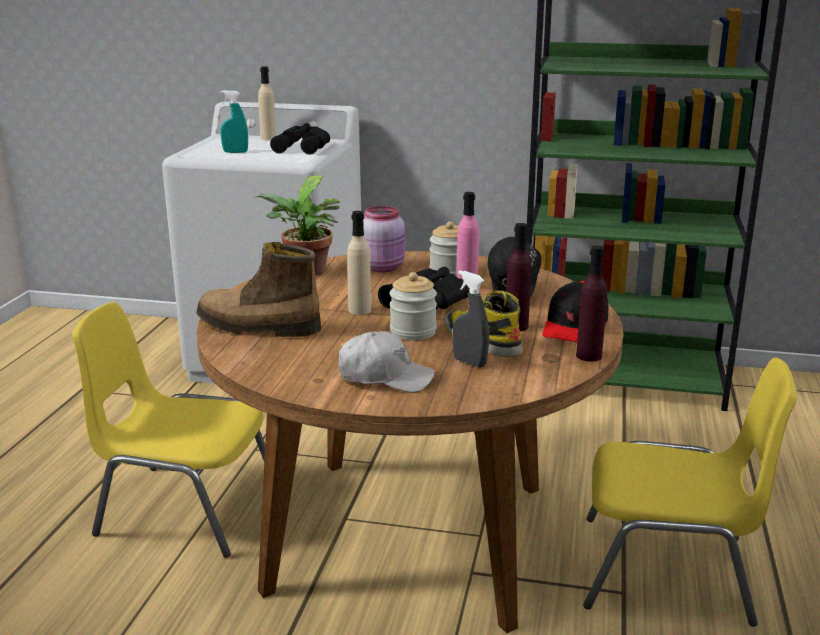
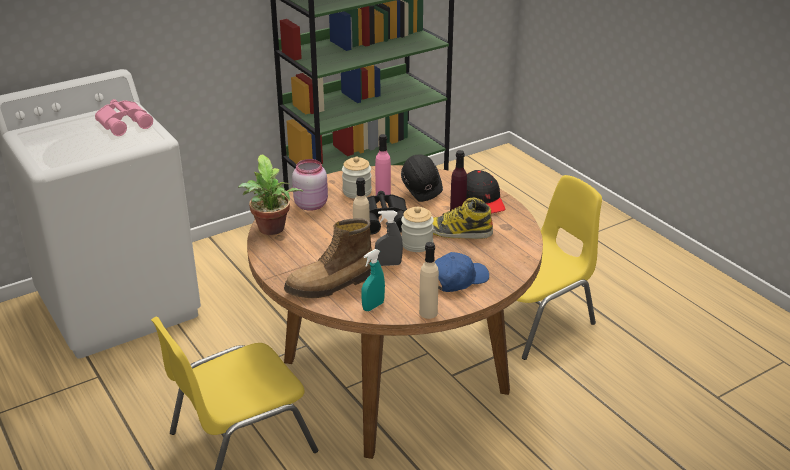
camera: 45 degrees left, 10 degrees up
turquoise spray bottle [220,90,248,153] -> turquoise spray bottle moved to [361,249,385,311]
beige bottle [258,66,276,140] -> beige bottle moved to [419,242,439,319]
black binoculars [270,123,330,155] -> pink binoculars [95,99,153,136]
white cap [338,331,435,393] -> blue cap [435,252,489,292]
grey spray bottle [453,271,489,368] -> grey spray bottle moved to [375,210,403,266]
purple bottle [576,245,607,362] -> none

